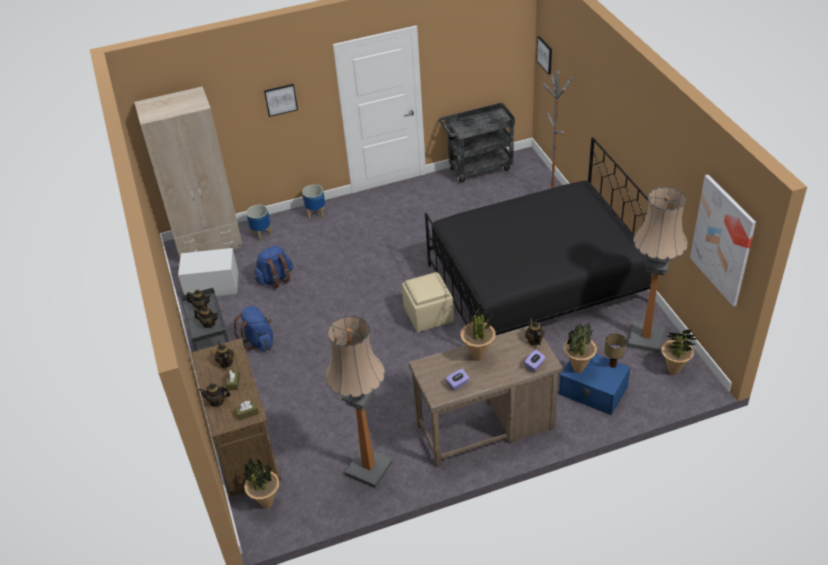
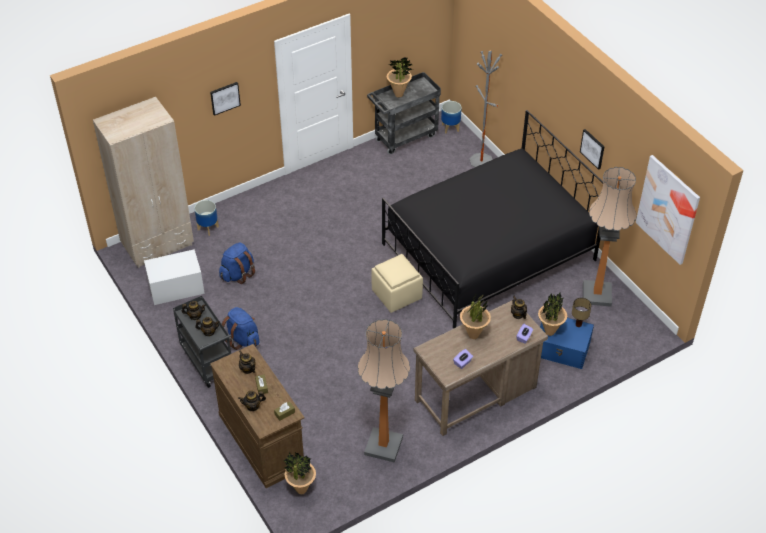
camera: 15 degrees left, 5 degrees up
planter [302,185,325,219] -> planter moved to [441,101,462,134]
picture [536,36,552,75] -> picture moved to [580,129,604,170]
potted plant [661,330,698,375] -> potted plant moved to [387,57,413,98]

